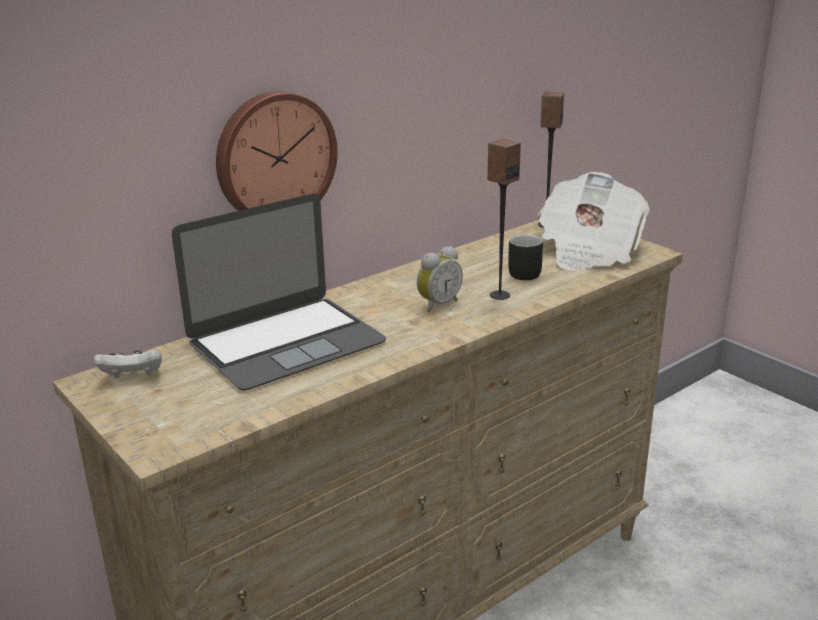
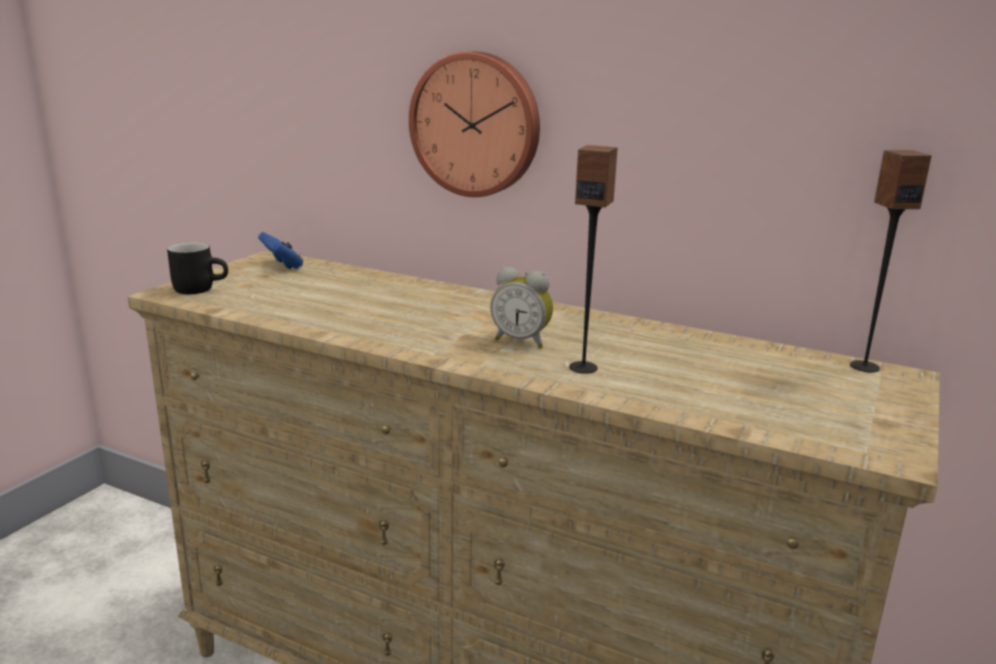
camera: 65 degrees right, 5 degrees down
white game controller [94,350,162,378] -> blue game controller [258,232,303,269]
laptop [172,194,386,390] -> none
black mug [508,234,543,280] -> black mug moved to [167,242,228,294]
newspaper [538,172,650,271] -> none

